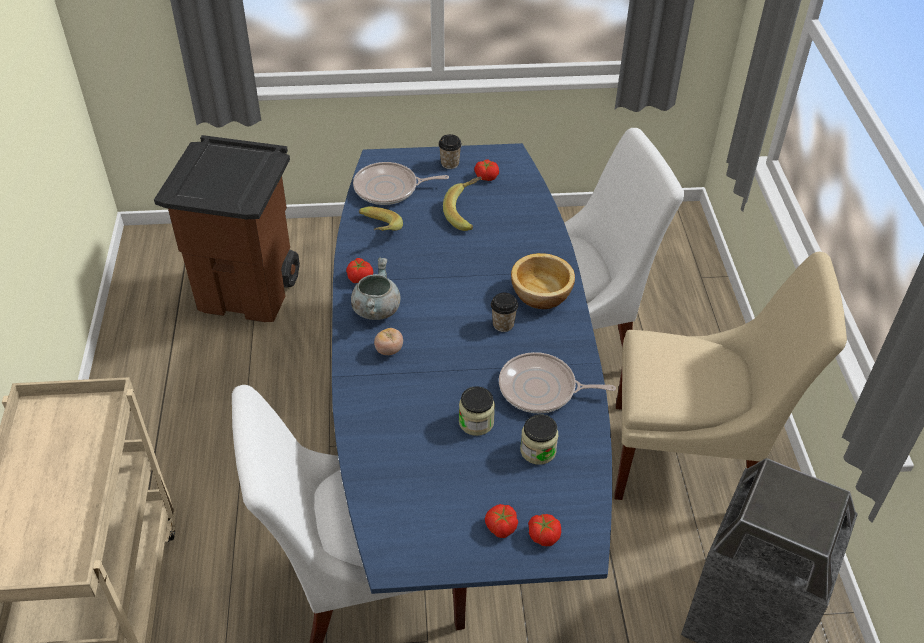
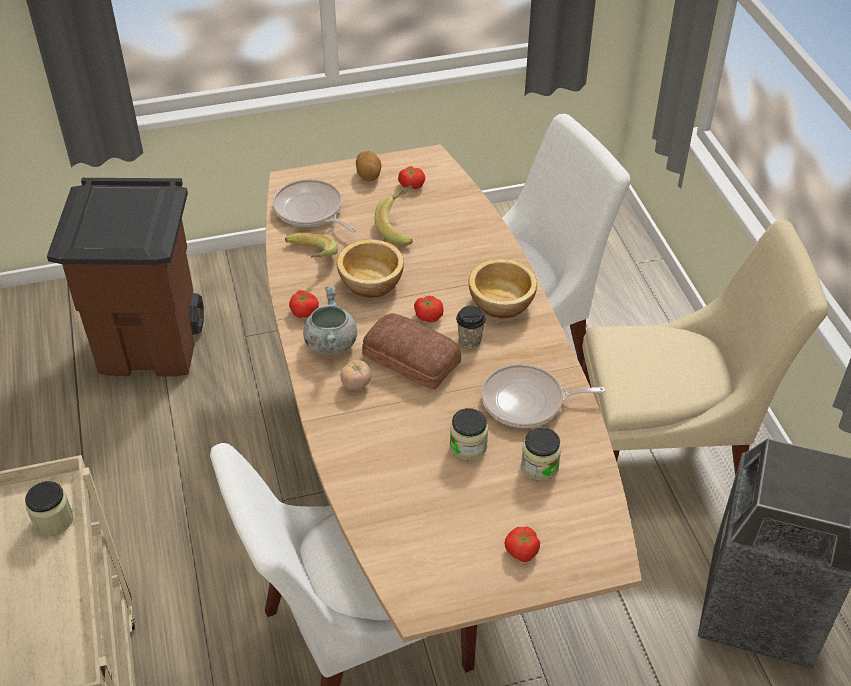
camera: 10 degrees left, 0 degrees up
blue dining table [332,143,612,594] -> brown dining table [266,144,642,642]
frying pan [353,162,449,205] -> frying pan turned 60 degrees clockwise [273,179,356,232]
cup [438,134,462,169] -> potato [356,151,382,182]
tomato [528,514,561,546] -> tomato moved to [414,296,444,322]
none -> jar [25,481,74,536]
none -> bowl [337,240,404,298]
none -> bread [362,313,461,390]

